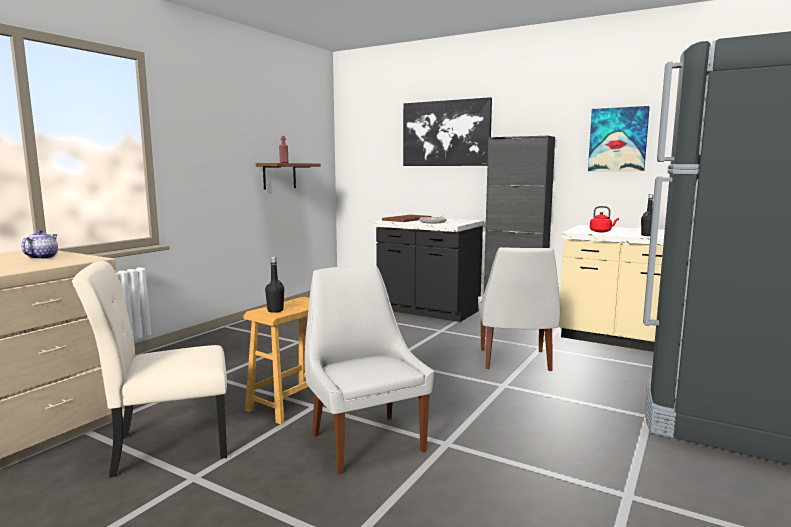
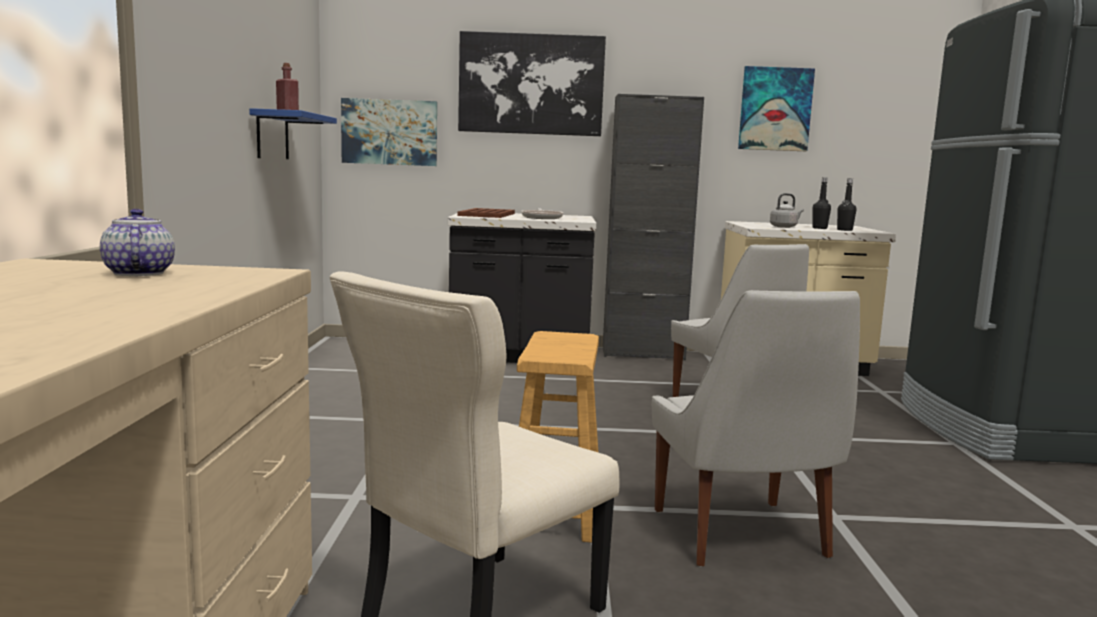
camera: 30 degrees left, 0 degrees up
brown shelf [256,163,321,189] -> blue shelf [249,108,337,159]
black bottle [265,257,284,313] -> black bottle moved to [812,177,831,229]
white chair [305,265,434,474] -> white chair turned 135 degrees counterclockwise [652,290,860,566]
red kettle [590,206,619,232] -> grey kettle [770,193,804,228]
none -> picture [341,98,437,166]

